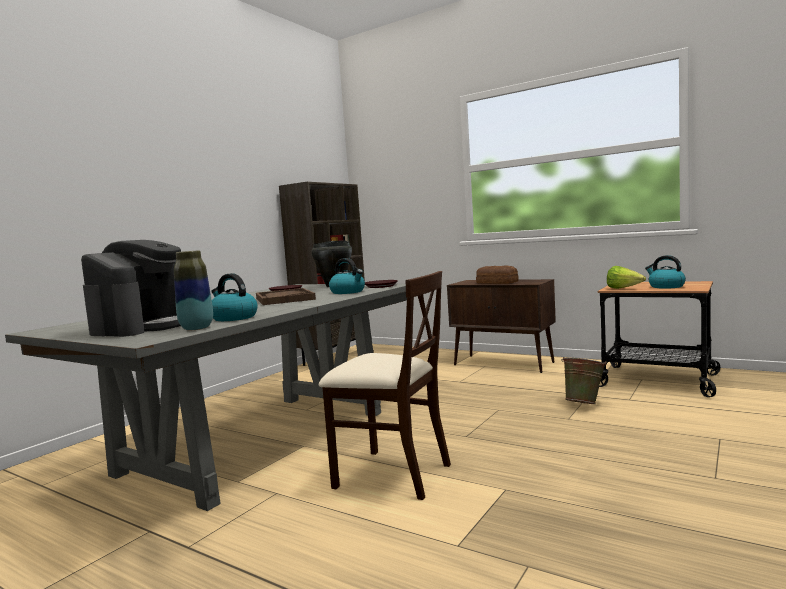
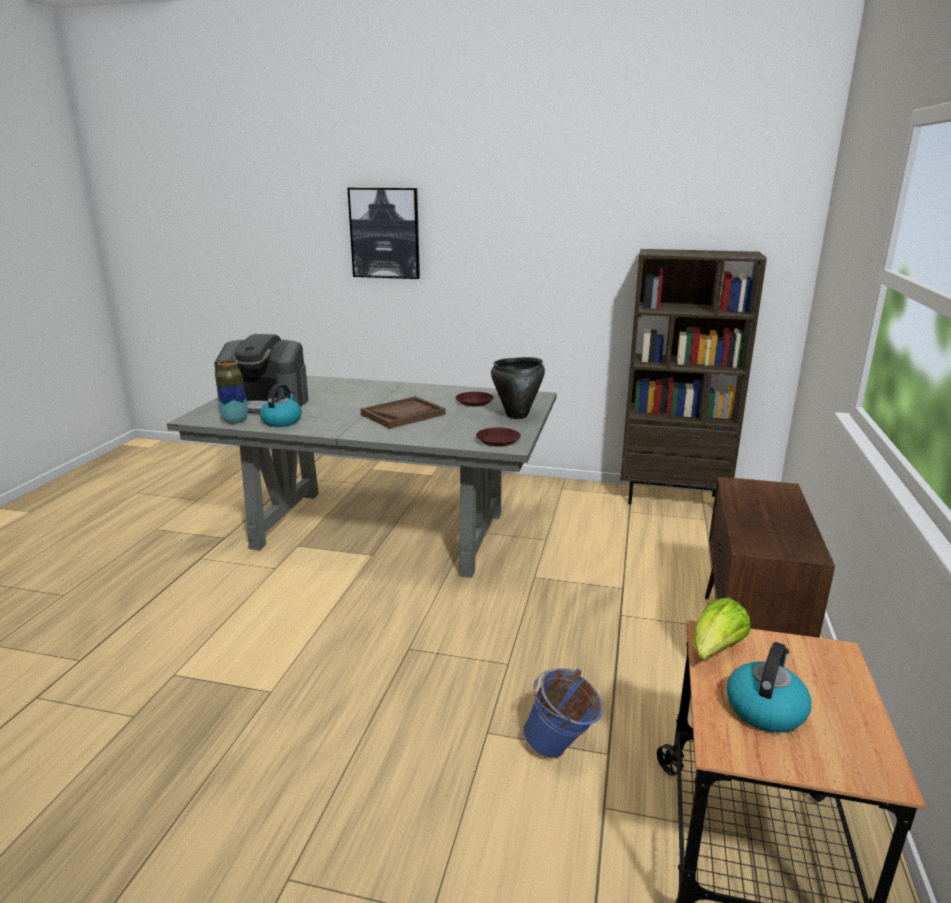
camera: 70 degrees right, 15 degrees up
beige chair [319,271,451,500] -> none
kettle [329,258,365,294] -> none
bread [476,265,519,284] -> none
green bucket [561,357,607,404] -> blue bucket [523,668,603,759]
none -> picture [347,188,420,279]

